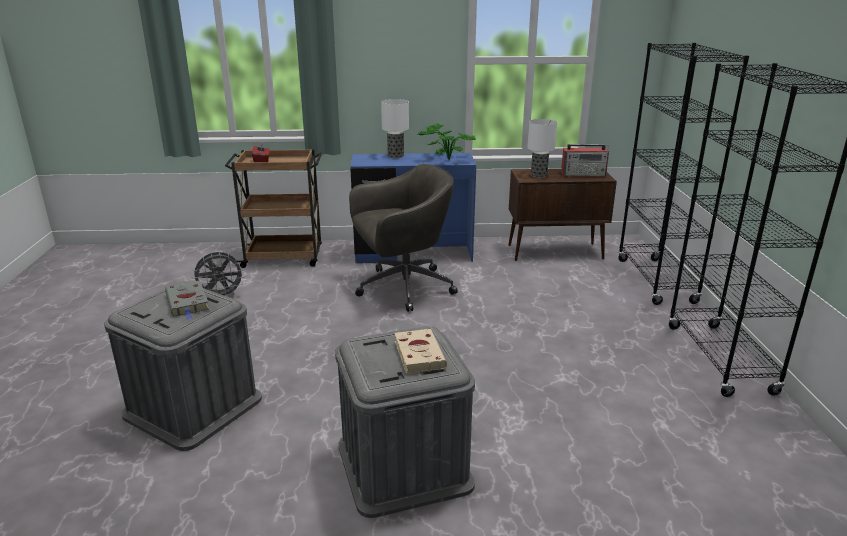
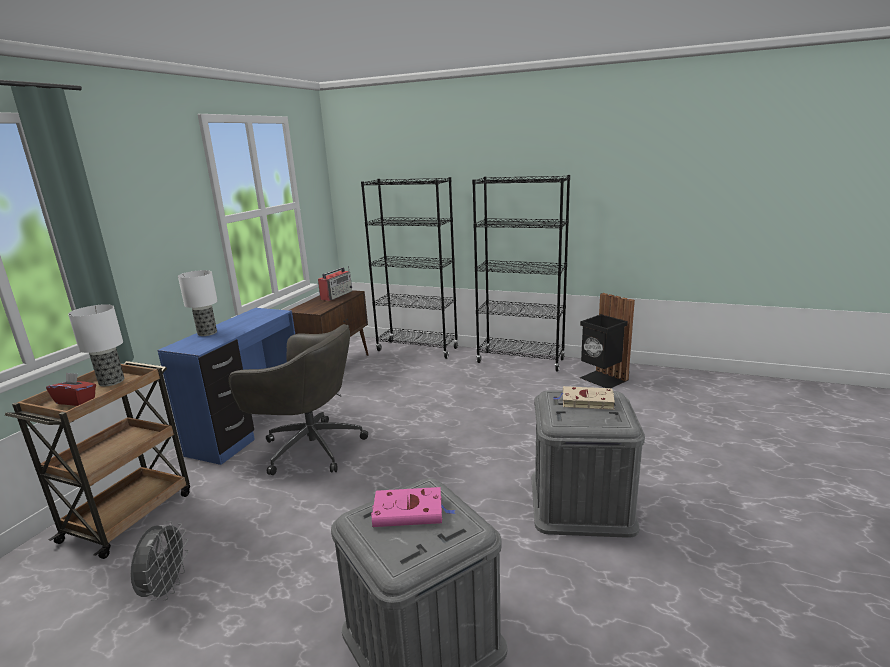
camera: 65 degrees left, 5 degrees down
grey book [165,280,209,320] -> pink book [371,487,456,527]
grey office chair [349,164,458,312] -> grey office chair turned 105 degrees clockwise [228,324,368,475]
potted plant [418,123,476,160] -> none
table lamp [527,119,557,178] -> table lamp moved to [68,304,124,386]
none -> black trash can [580,293,635,388]

